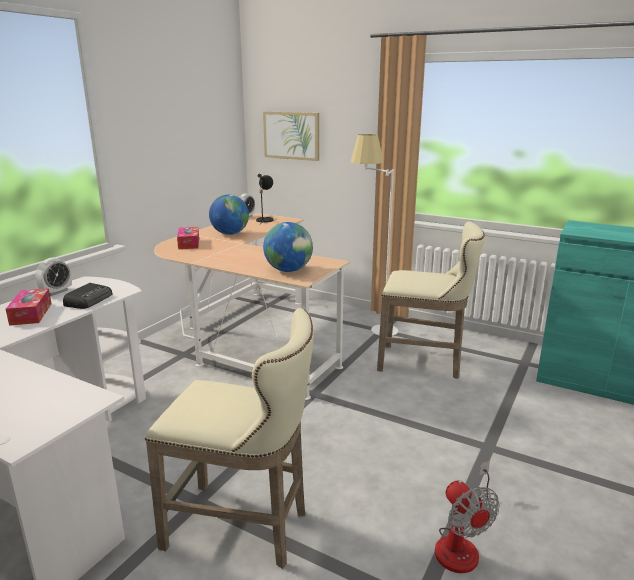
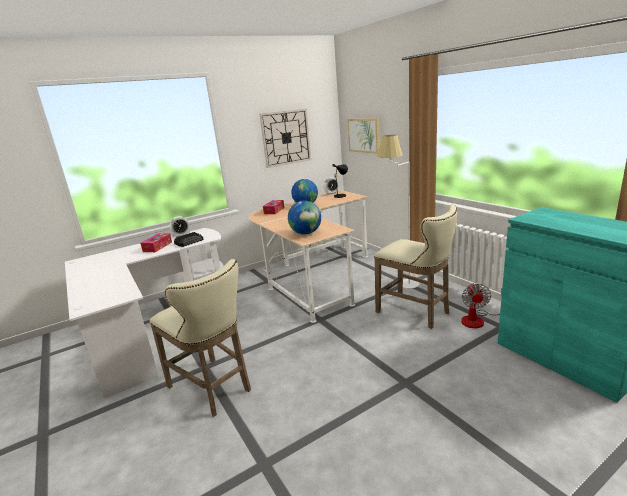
camera: 30 degrees right, 0 degrees up
fan [435,461,500,573] -> fan moved to [461,283,502,328]
none -> wall clock [260,109,311,168]

